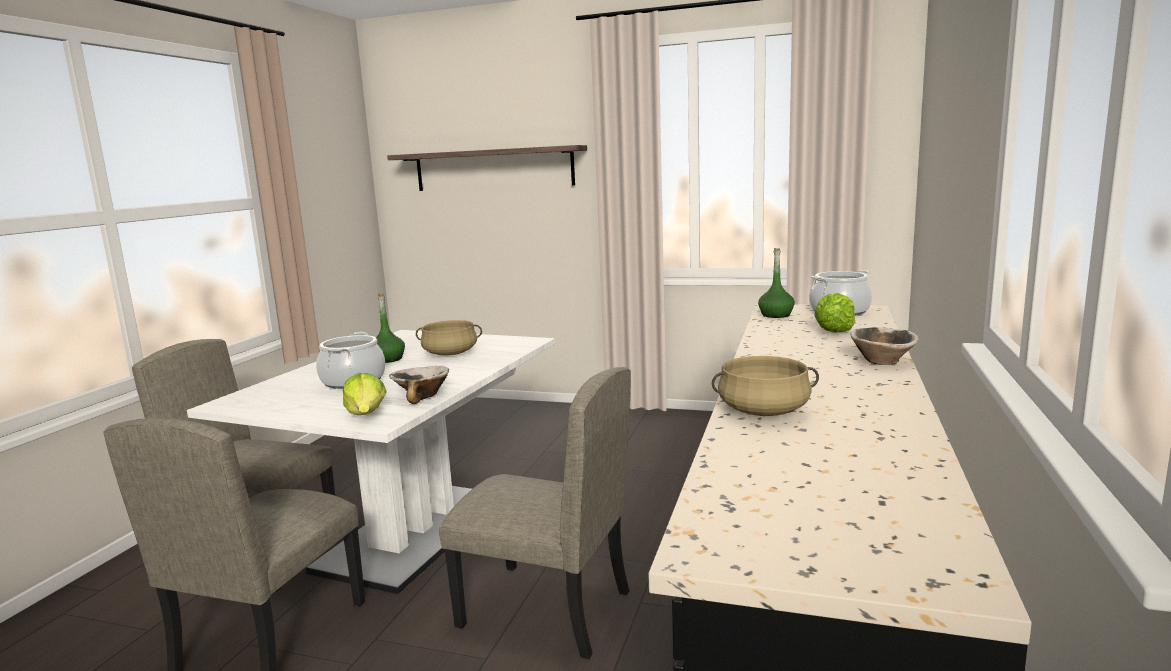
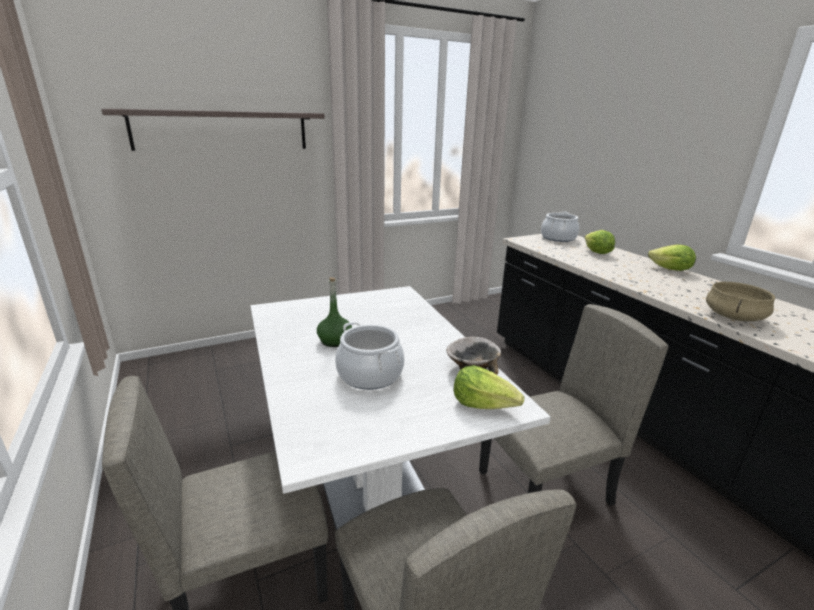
camera: 45 degrees left, 10 degrees up
beige cooking pot [416,320,482,356] -> none
green bottle [758,248,795,318] -> none
bowl [851,327,919,365] -> lettuce [648,245,696,271]

